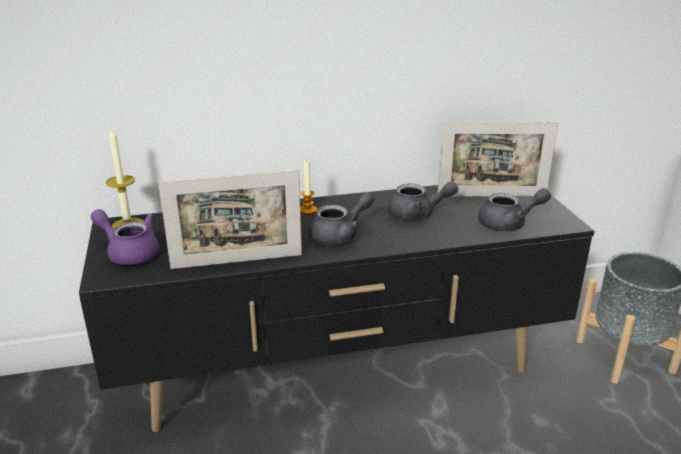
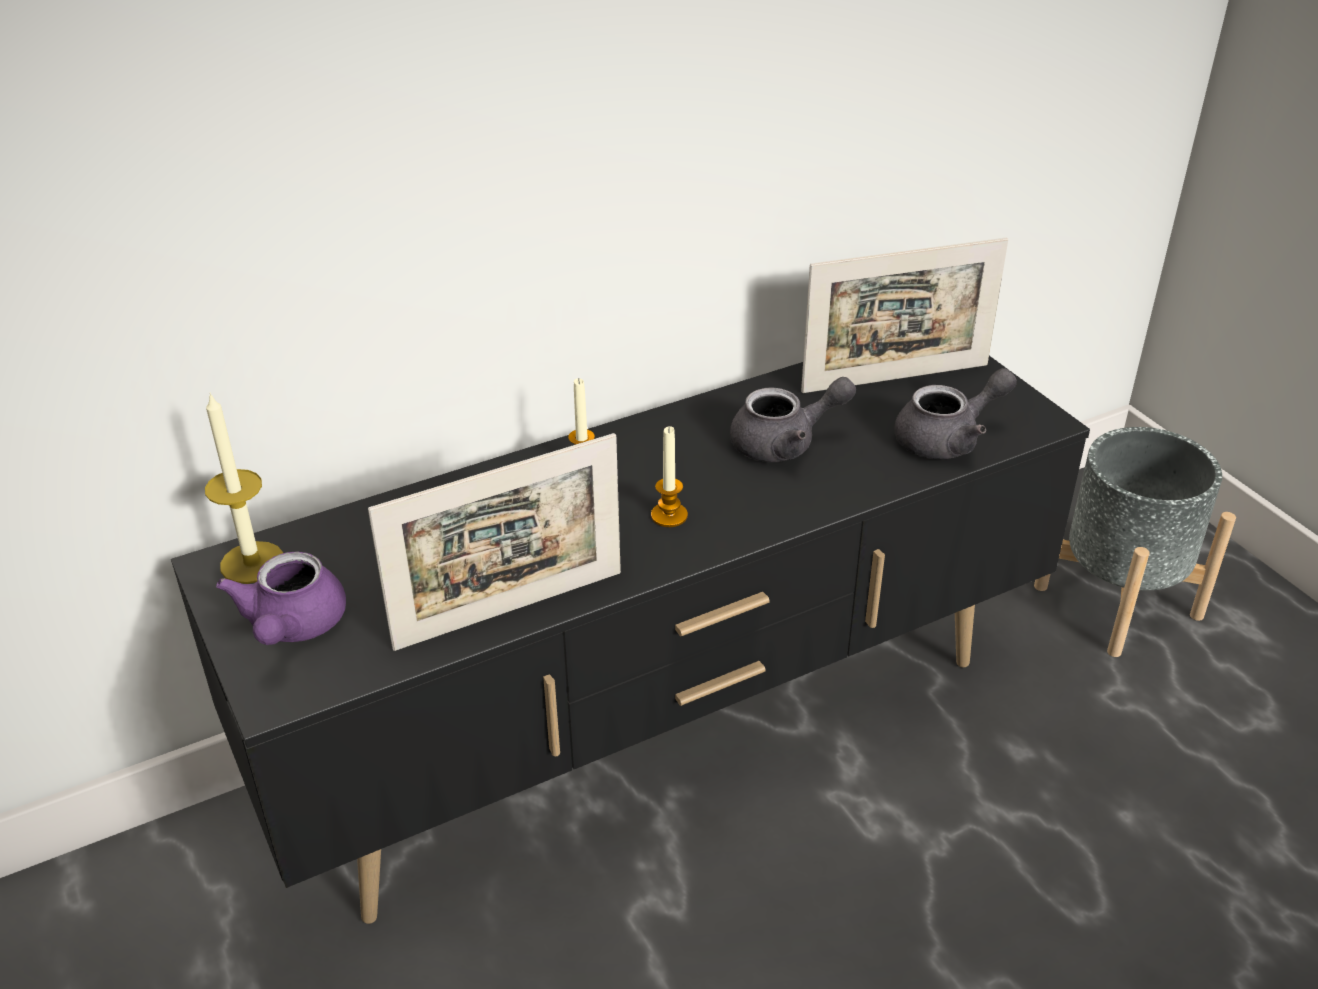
camera: 15 degrees left, 10 degrees up
purple teapot [91,209,159,265] -> purple teapot turned 105 degrees counterclockwise [216,552,346,645]
grey teapot [309,192,374,246] -> candle [651,426,688,527]

